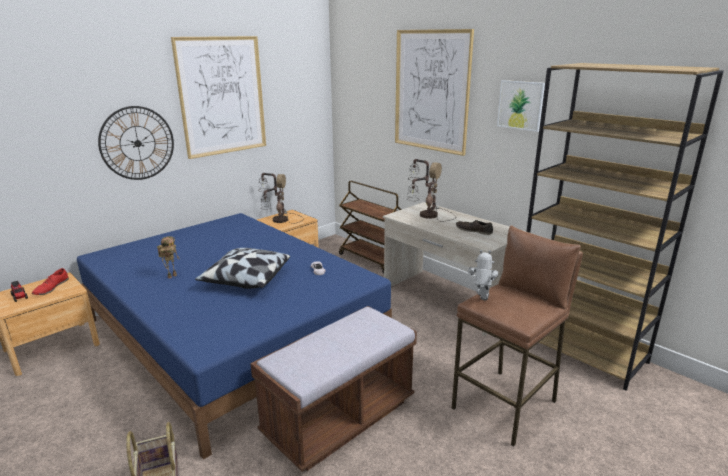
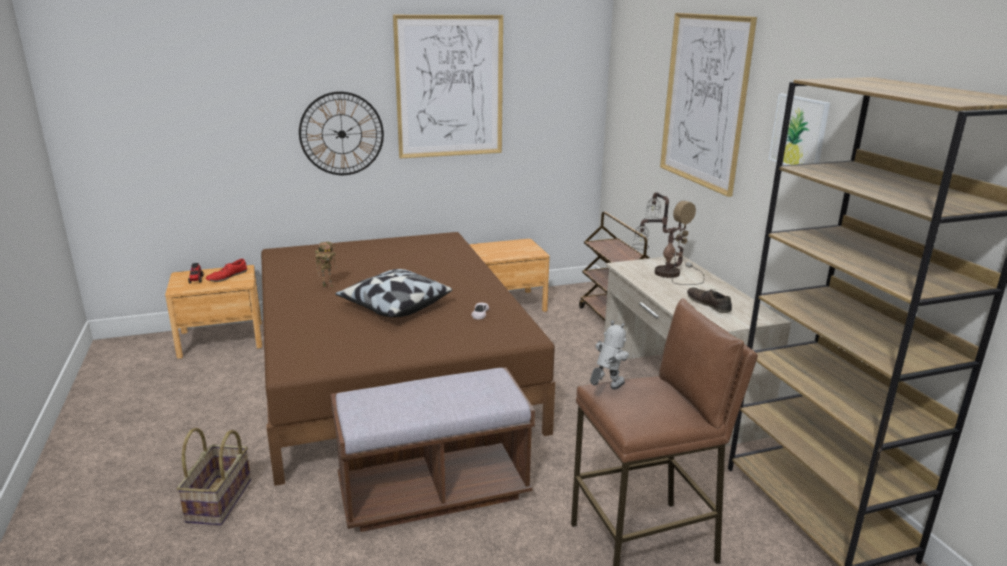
camera: 25 degrees right, 0 degrees up
blue bed [77,213,392,460] -> brown bed [261,232,555,486]
table lamp [258,173,304,224] -> none

